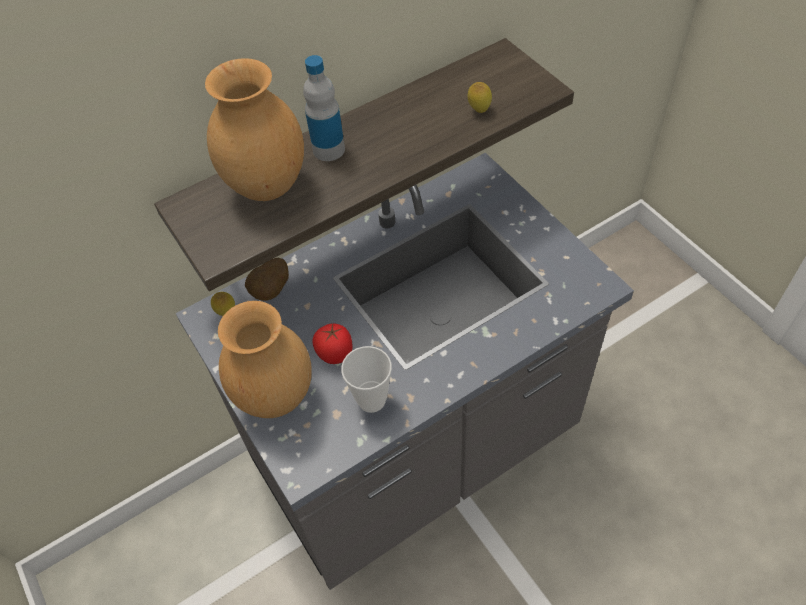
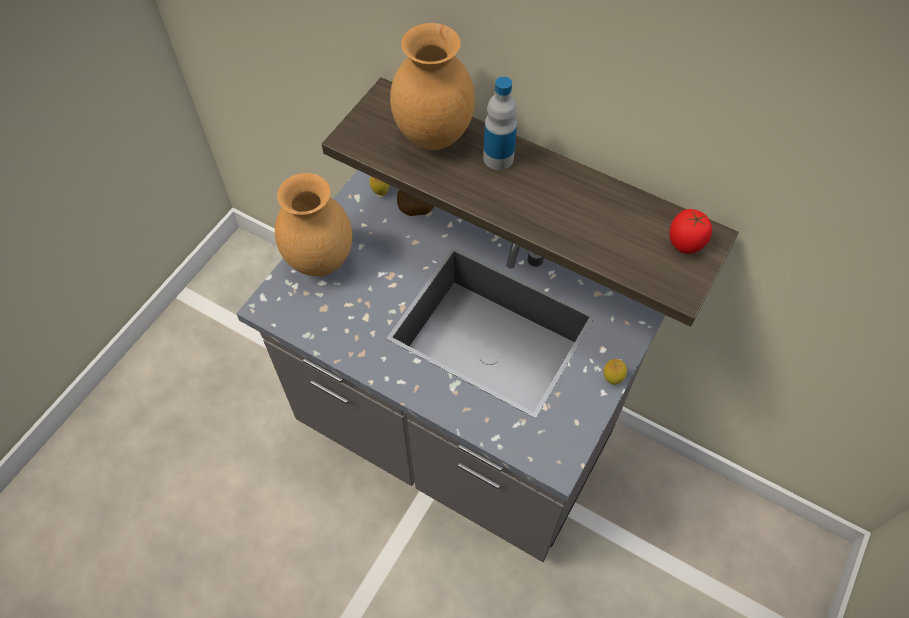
camera: 60 degrees right, 5 degrees up
tomato [312,323,353,364] -> tomato moved to [669,209,712,254]
cup [341,346,392,413] -> none
lemon [468,82,492,113] -> lemon moved to [603,359,627,385]

